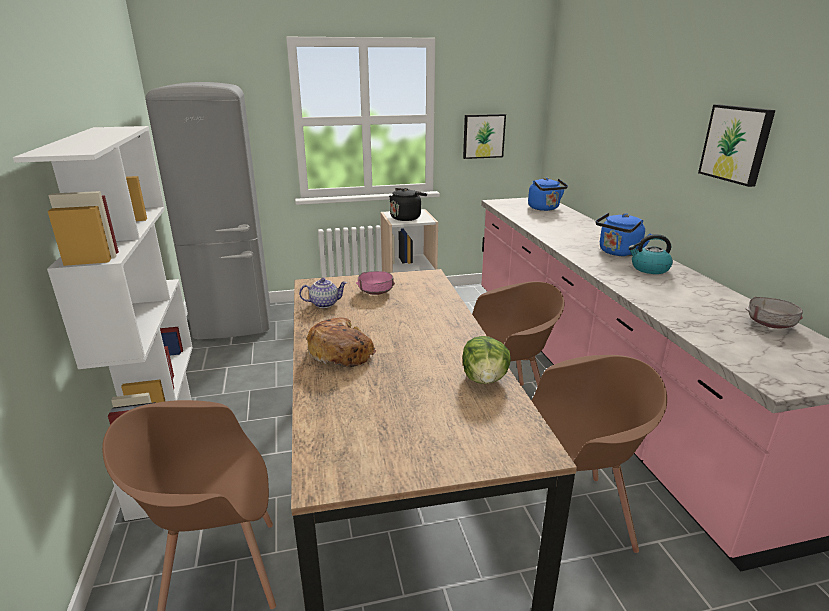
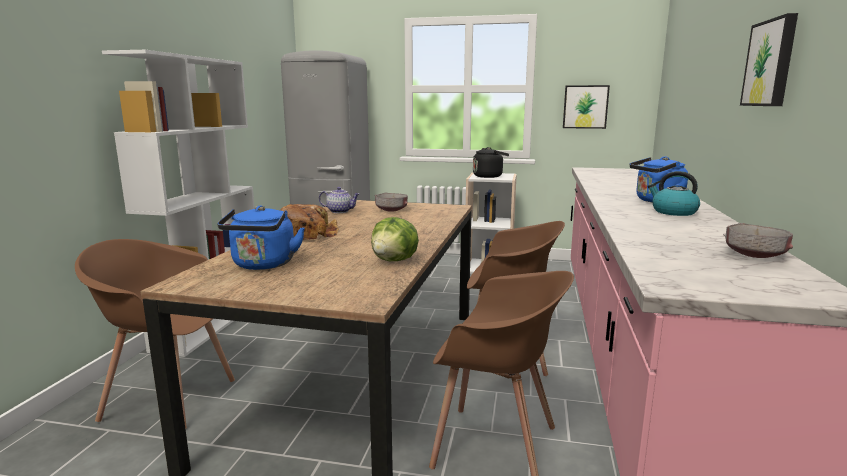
camera: 25 degrees right, 10 degrees down
pink bowl [356,271,395,295] -> grey bowl [375,192,408,212]
blue kettle [528,177,568,211] -> blue kettle moved to [217,205,305,270]

